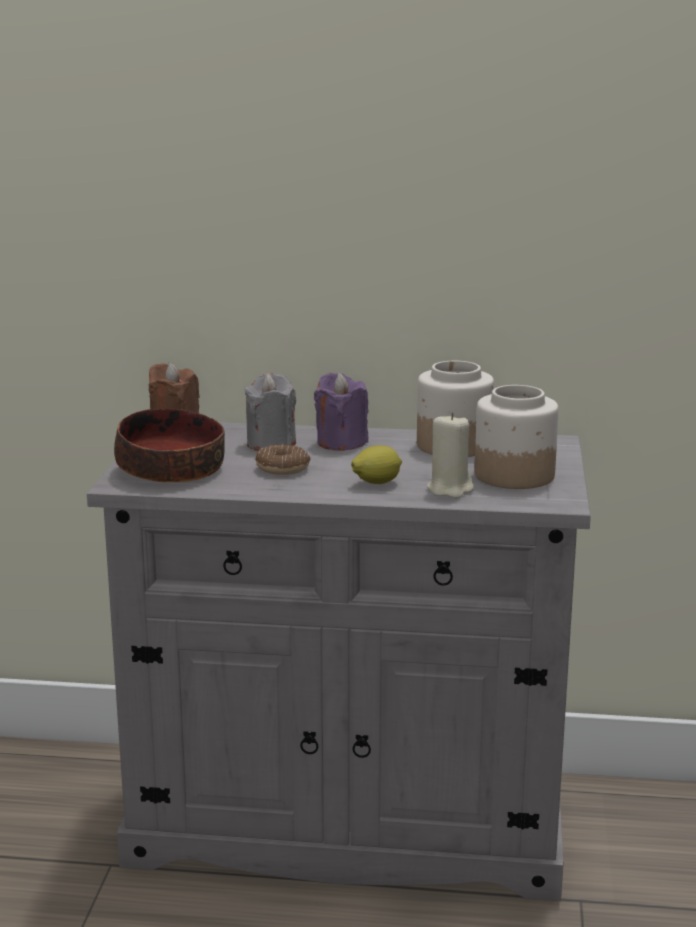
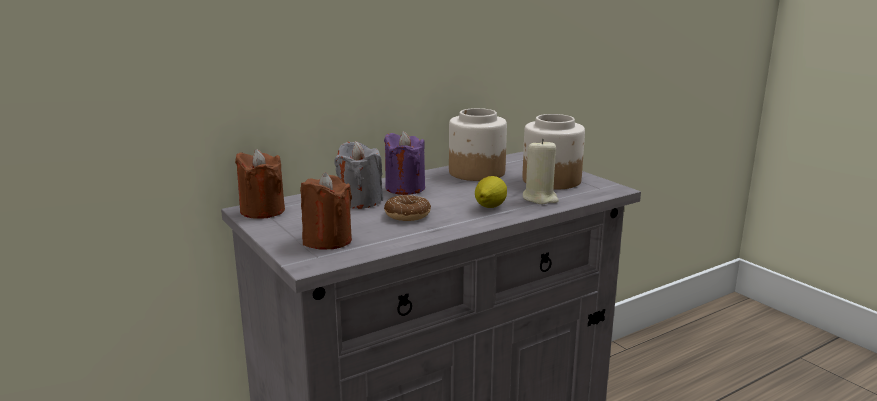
camera: 40 degrees left, 0 degrees up
bowl [114,409,225,482] -> brown candle [300,172,352,250]

